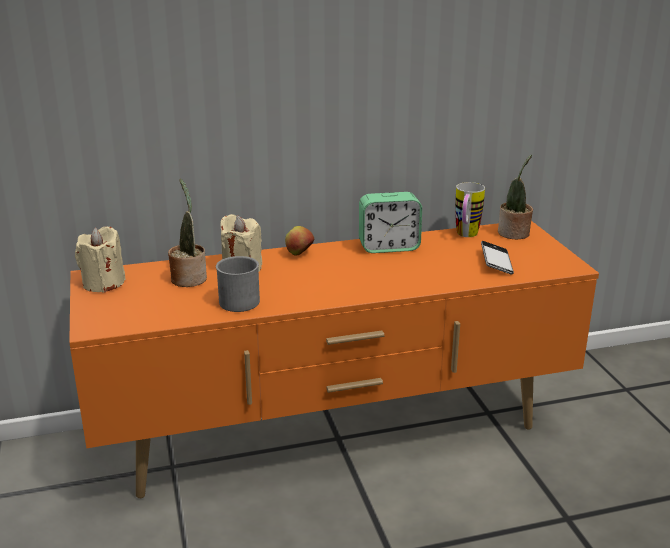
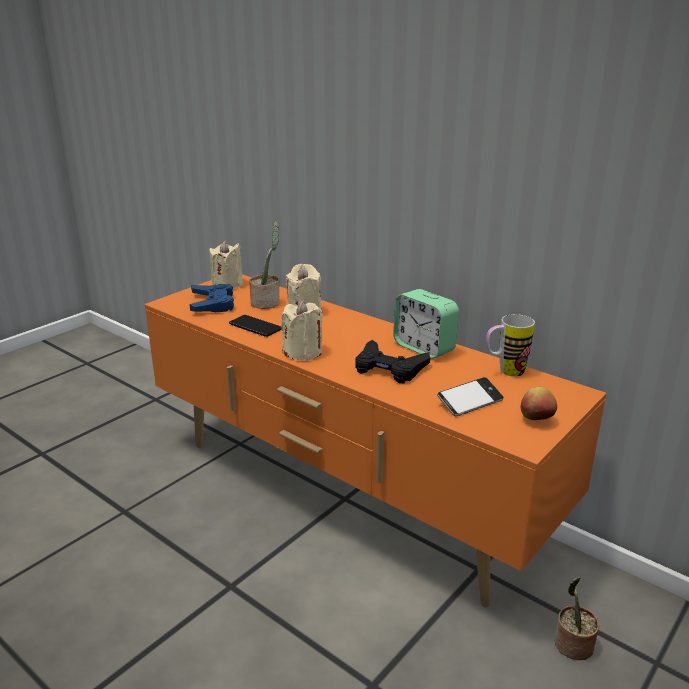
camera: 55 degrees right, 0 degrees up
grey mug [216,256,260,312] -> phone [229,315,282,337]
apple [285,226,314,255] -> apple moved to [521,387,557,420]
potted plant [498,155,533,240] -> potted plant moved to [555,577,599,660]
none -> blue game controller [189,284,234,312]
none -> beige candle [281,300,323,361]
none -> black game controller [355,340,430,383]

